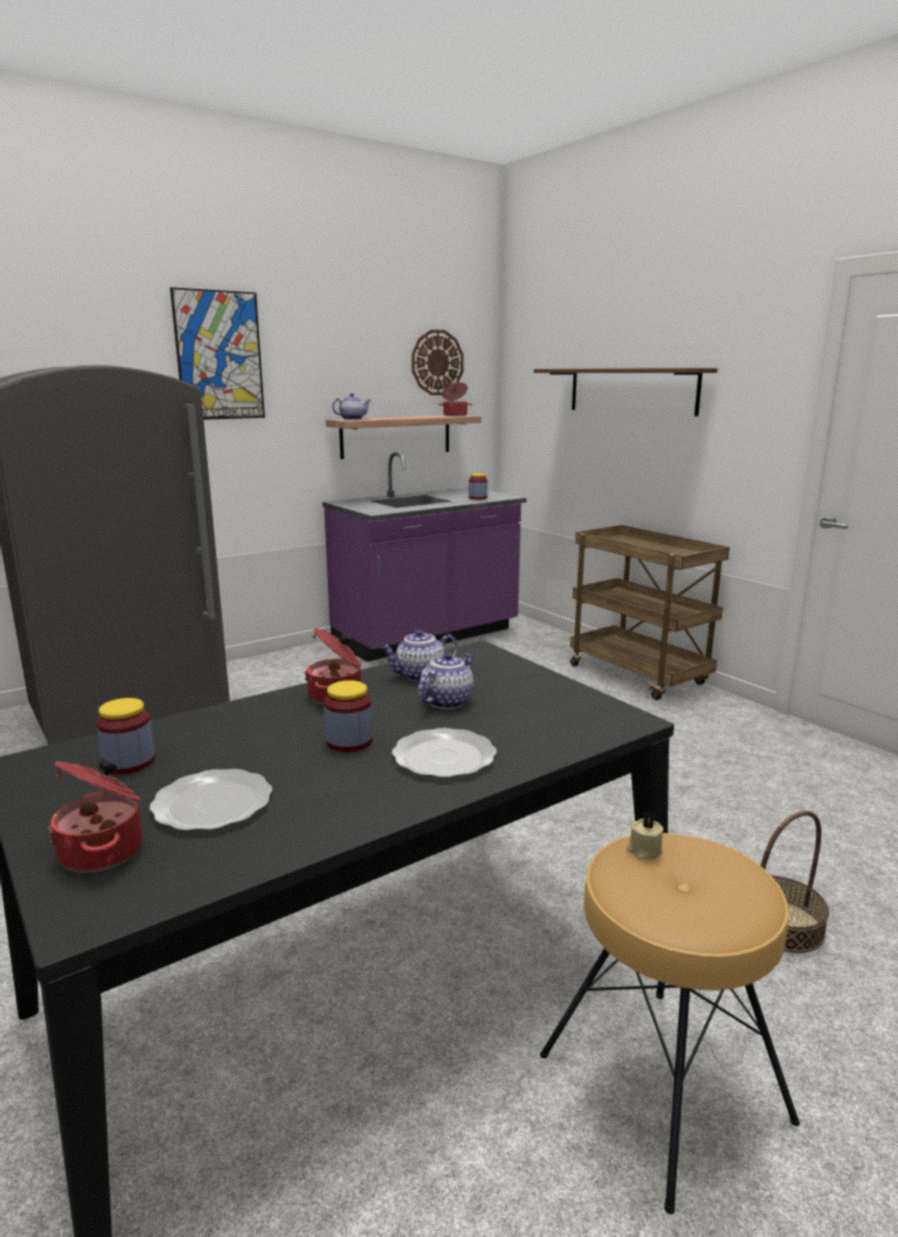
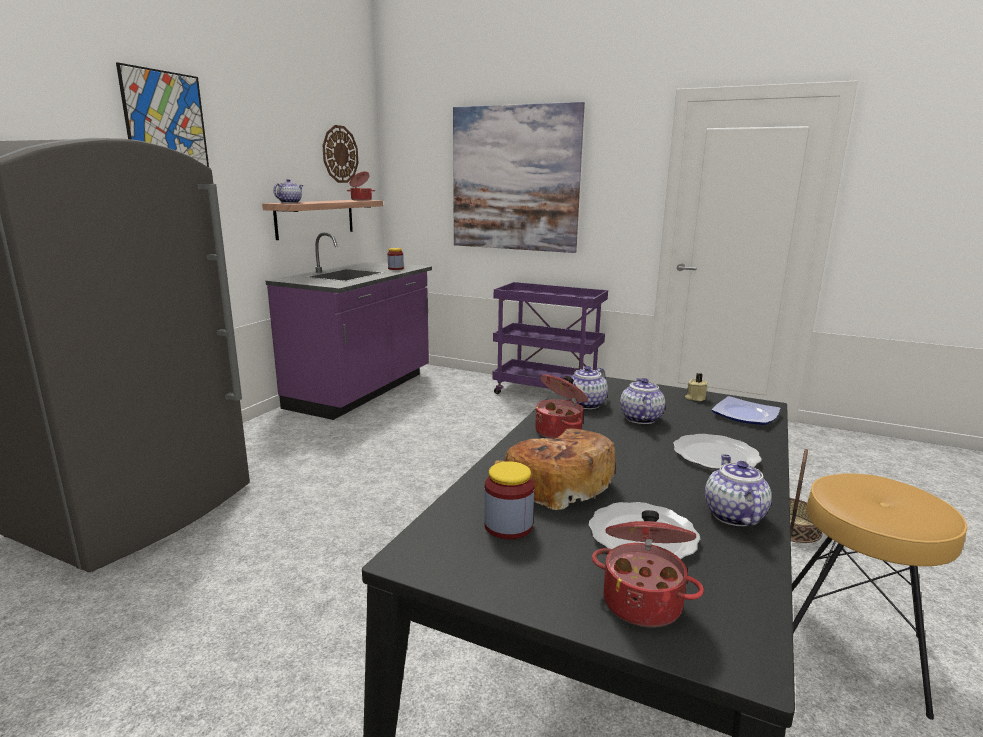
camera: 30 degrees left, 0 degrees up
jar [324,680,372,752] -> none
brown shelf [534,368,717,416] -> picture [453,102,585,253]
brown cart [570,525,730,700] -> purple cart [492,282,608,394]
beige candle [626,812,664,860] -> beige candle moved to [685,373,708,401]
none -> bread [495,428,615,510]
none -> teapot [705,454,772,526]
none -> plate [711,396,780,425]

